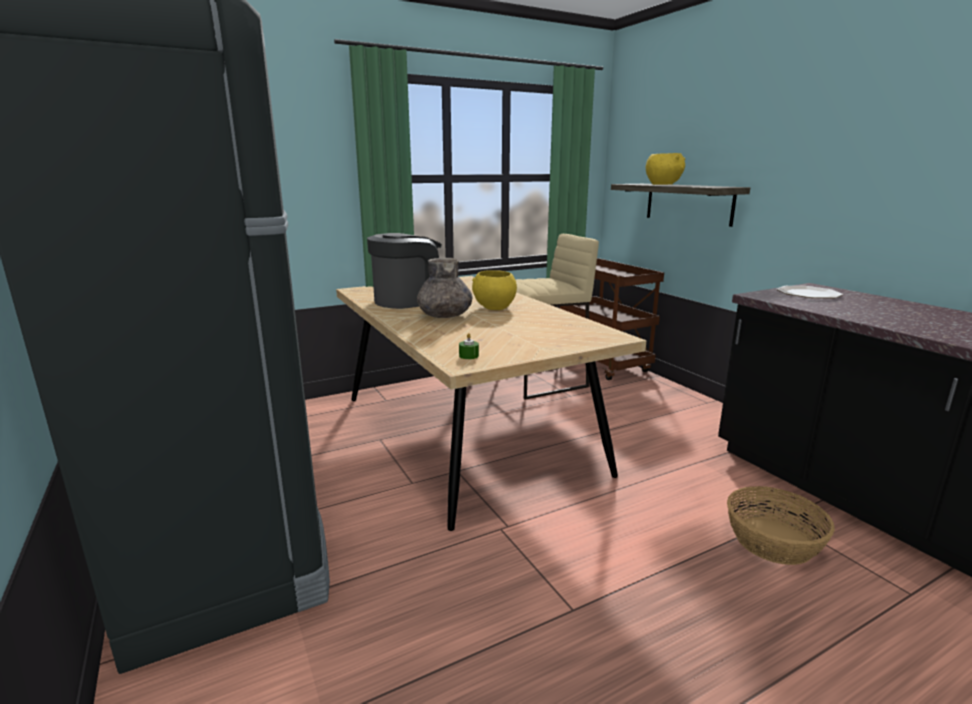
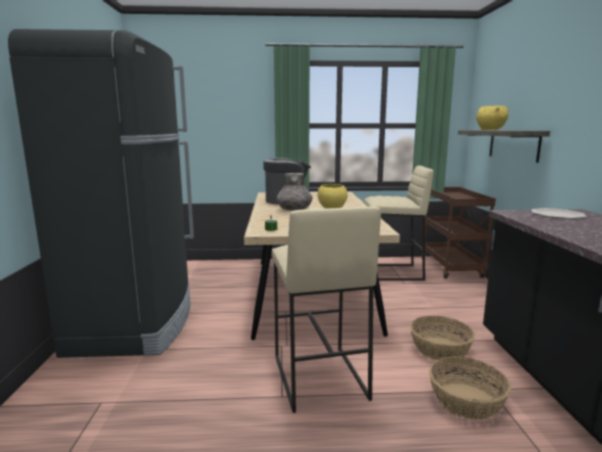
camera: 25 degrees right, 5 degrees down
none -> beige stool [272,207,381,413]
none -> basket [410,316,475,361]

